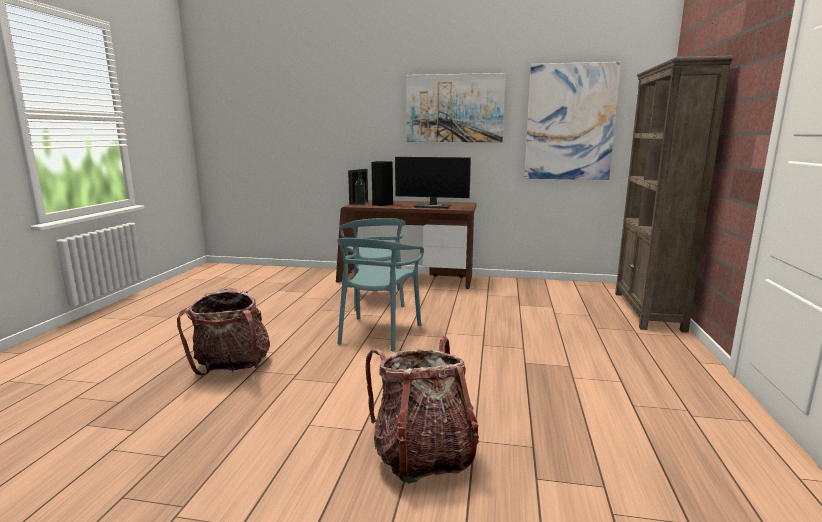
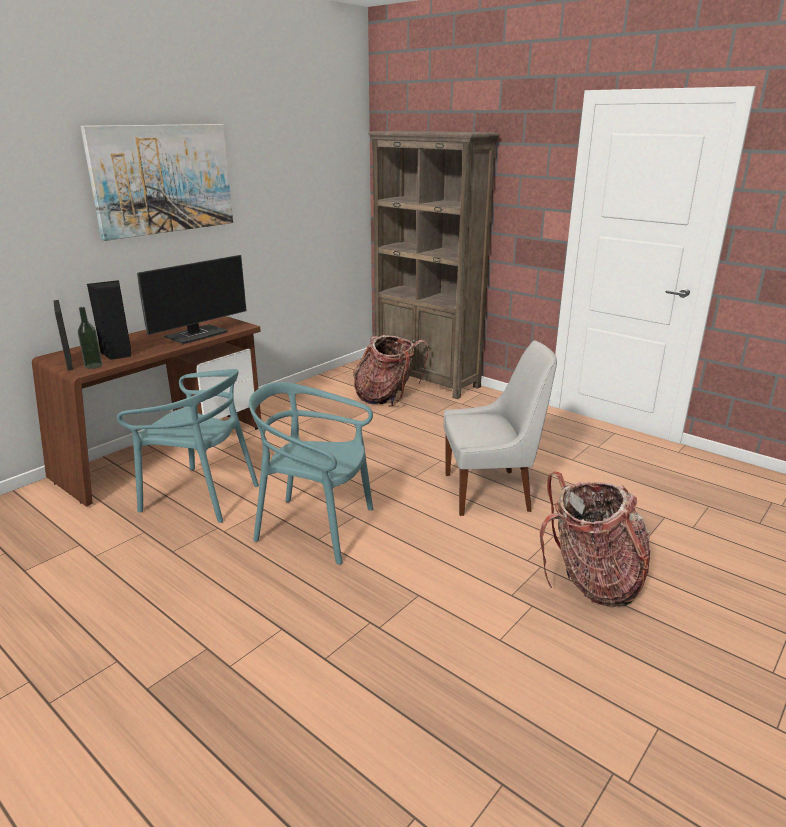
camera: 60 degrees left, 10 degrees up
backpack [177,288,270,375] -> backpack moved to [353,335,429,407]
turquoise chair [337,238,424,352] -> turquoise chair turned 150 degrees clockwise [249,382,374,565]
picture [524,62,621,180] -> none
none -> white chair [444,341,557,516]

